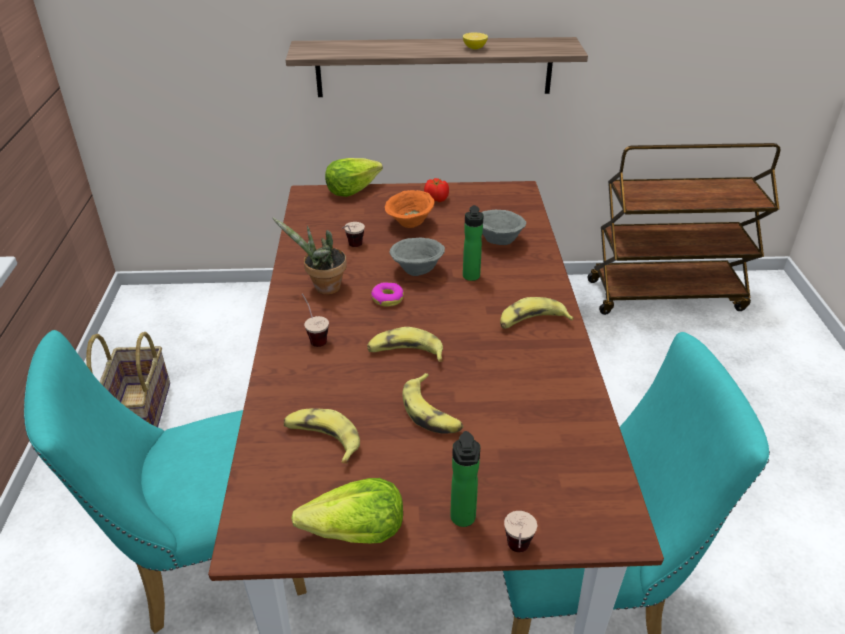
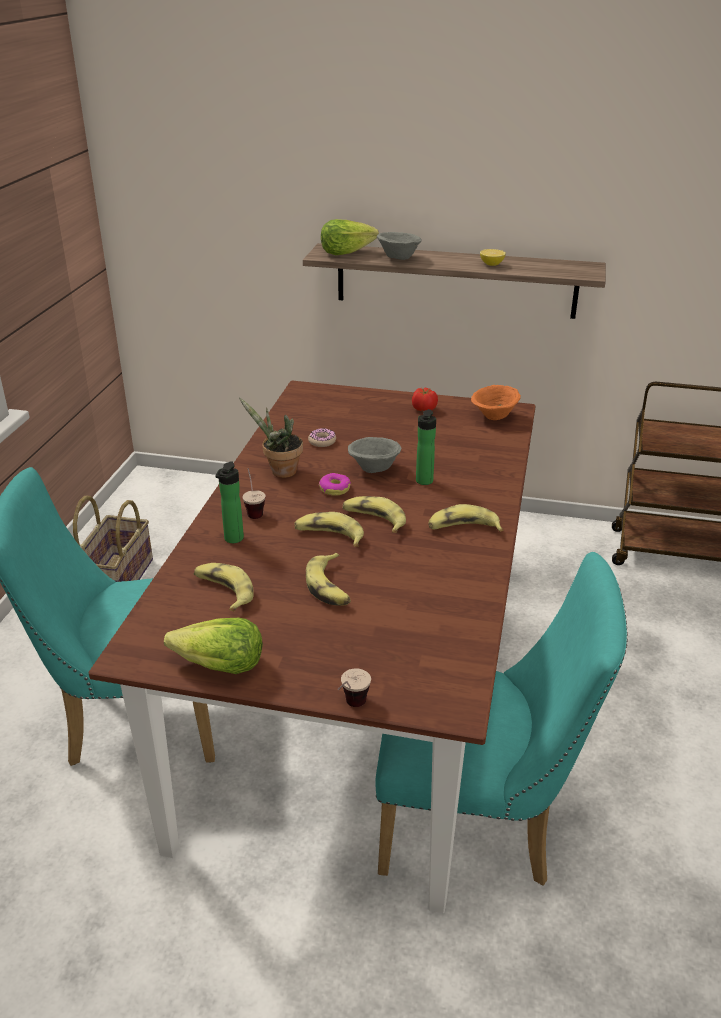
camera: 15 degrees right, 5 degrees down
lettuce [325,158,383,197] -> lettuce moved to [321,219,379,255]
cup [342,222,365,247] -> donut [308,428,336,447]
orange bowl [385,190,435,228] -> orange bowl moved to [471,385,521,420]
bottle [450,431,480,527] -> bottle moved to [216,461,244,543]
grey bowl [481,209,526,245] -> grey bowl moved to [377,232,422,260]
none -> banana [342,496,406,533]

